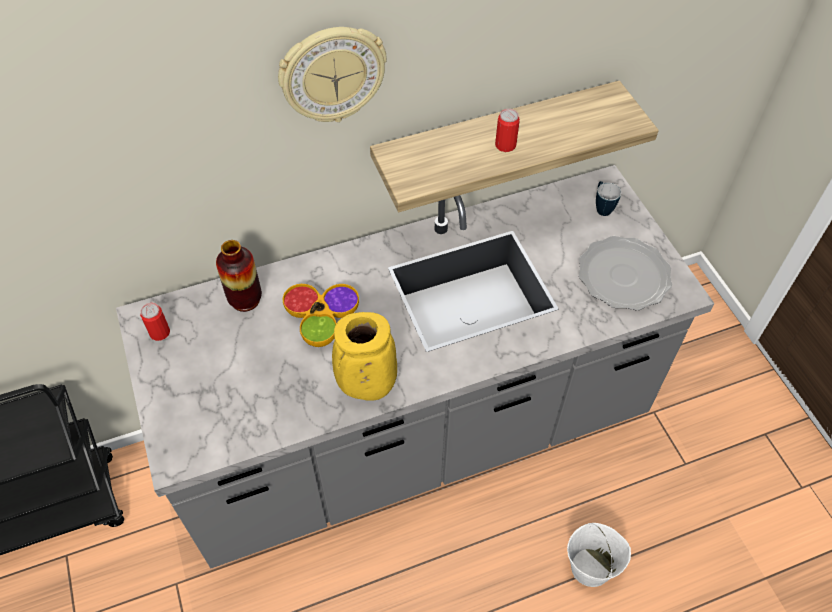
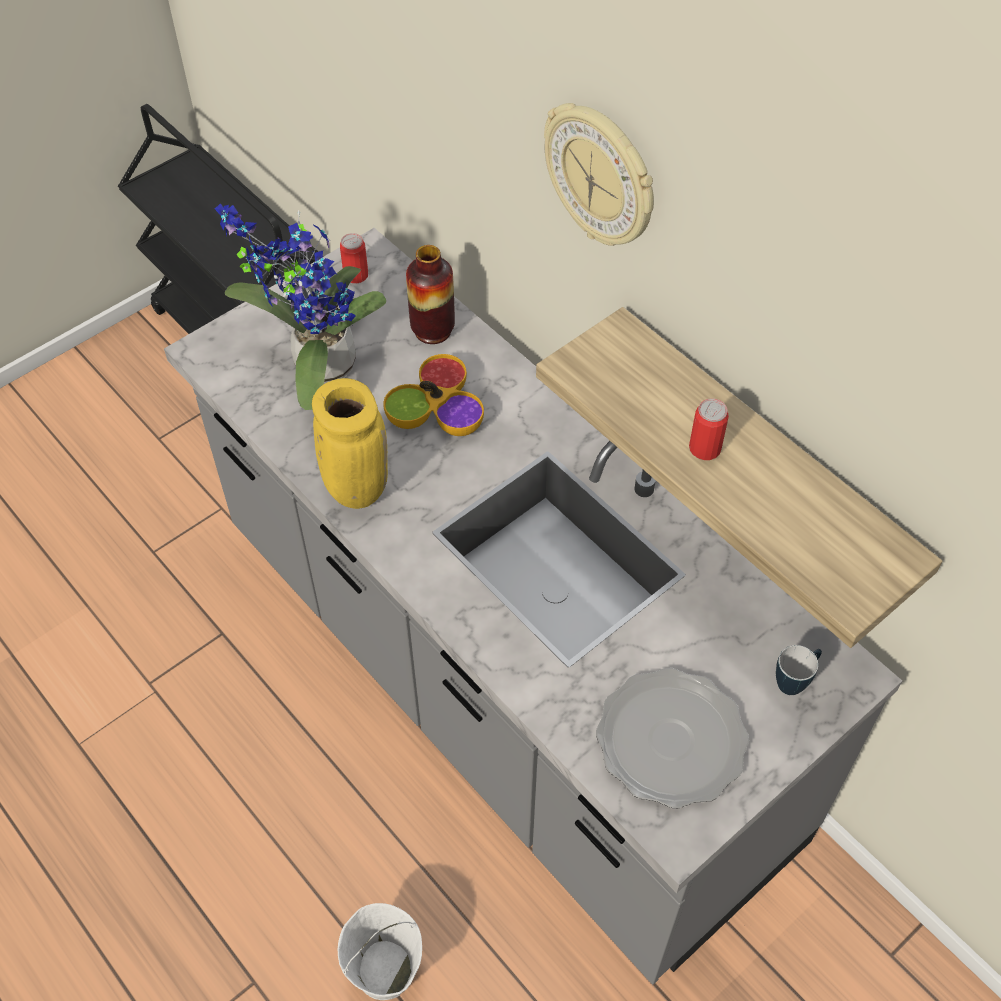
camera: 70 degrees right, 0 degrees up
none -> potted plant [215,203,386,410]

